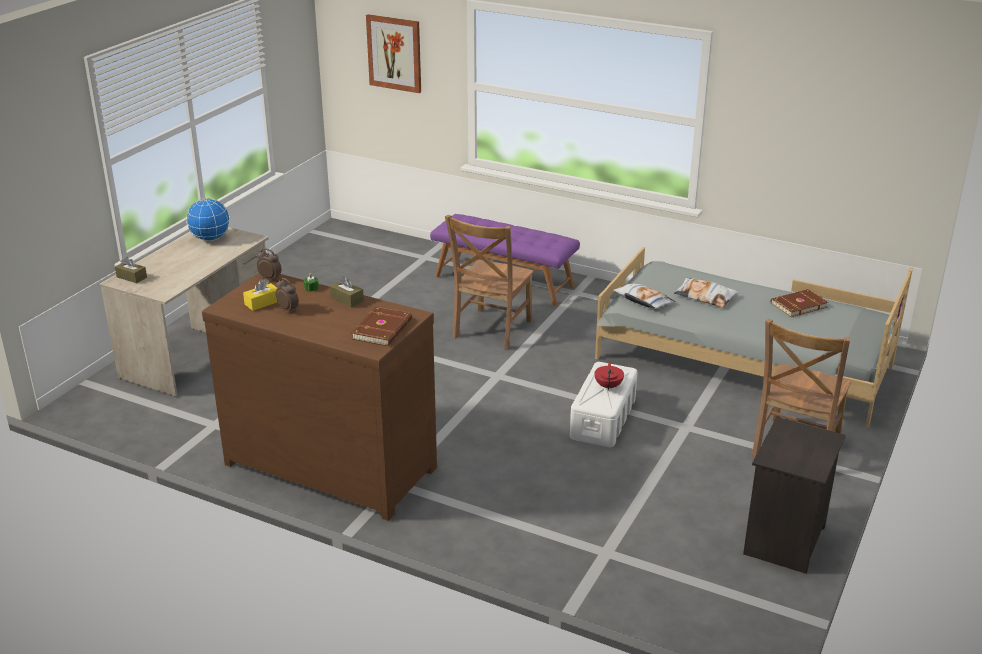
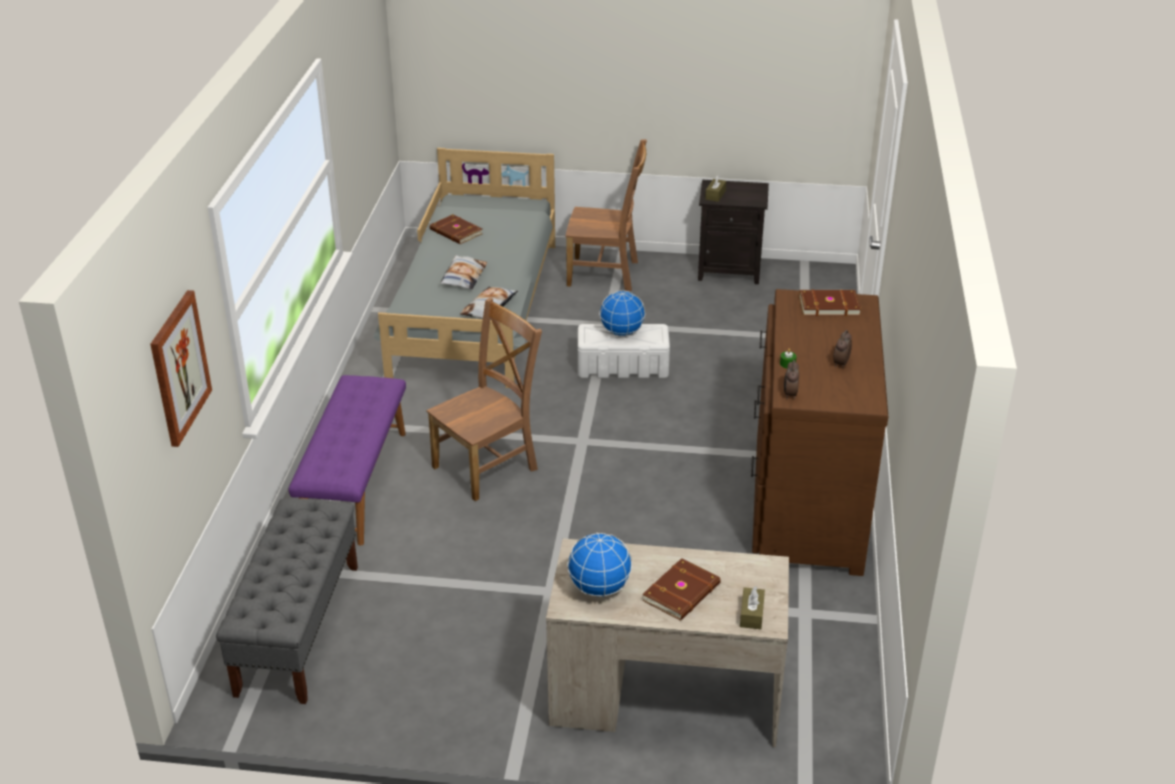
camera: 110 degrees left, 5 degrees up
yellow tissue box [243,279,278,311] -> none
brown tissue box [329,276,364,307] -> brown tissue box moved to [705,175,726,202]
brown chair [445,215,534,350] -> brown chair turned 45 degrees counterclockwise [426,297,542,501]
red teapot [594,361,624,390] -> globe [599,290,645,336]
none -> grey bench [216,498,358,704]
none -> brown book [642,558,721,621]

